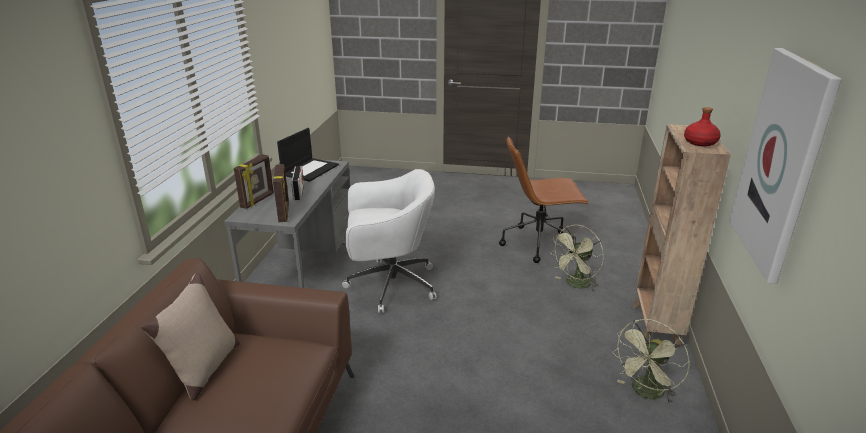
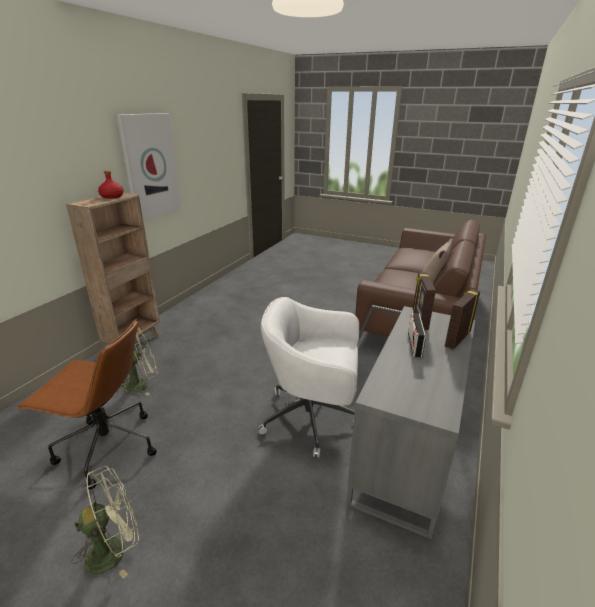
camera: 165 degrees left, 0 degrees up
laptop [277,128,339,182] -> none
green fan [612,319,689,404] -> green fan moved to [71,466,139,579]

